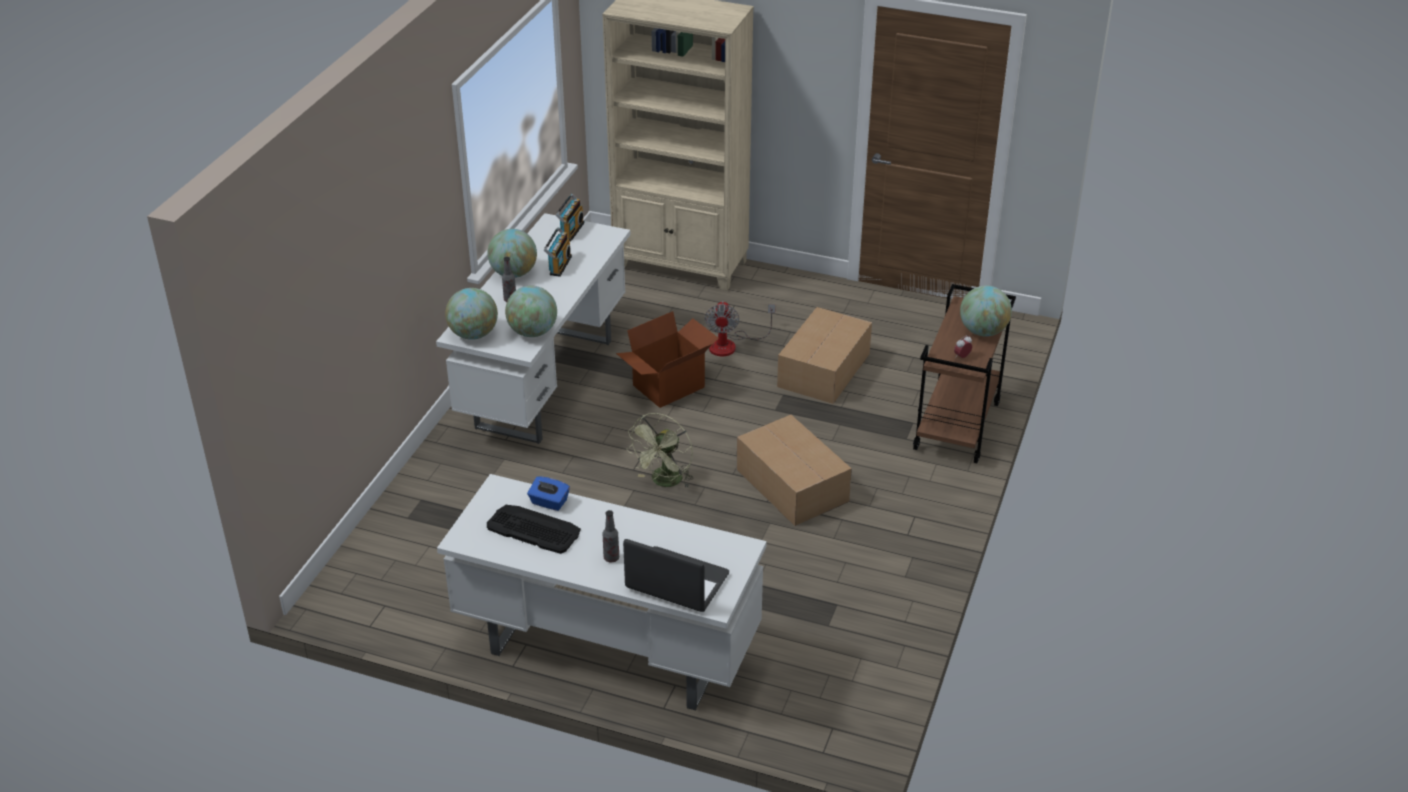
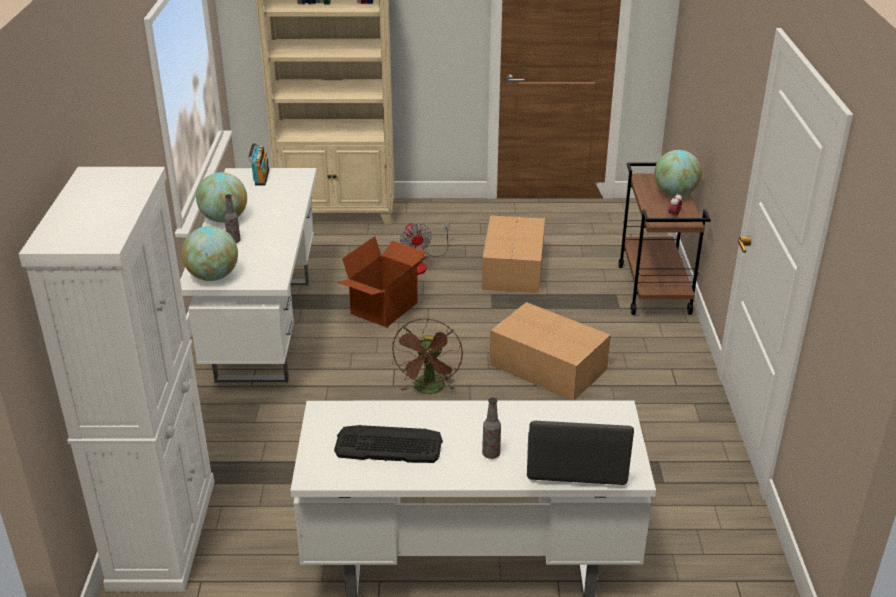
camera: 20 degrees left, 5 degrees down
globe [505,286,557,337] -> none
blue tissue box [527,477,570,511] -> none
radio [544,227,572,277] -> none
green fan [626,413,693,488] -> brown fan [392,318,463,394]
none -> white cabinet [19,167,214,592]

